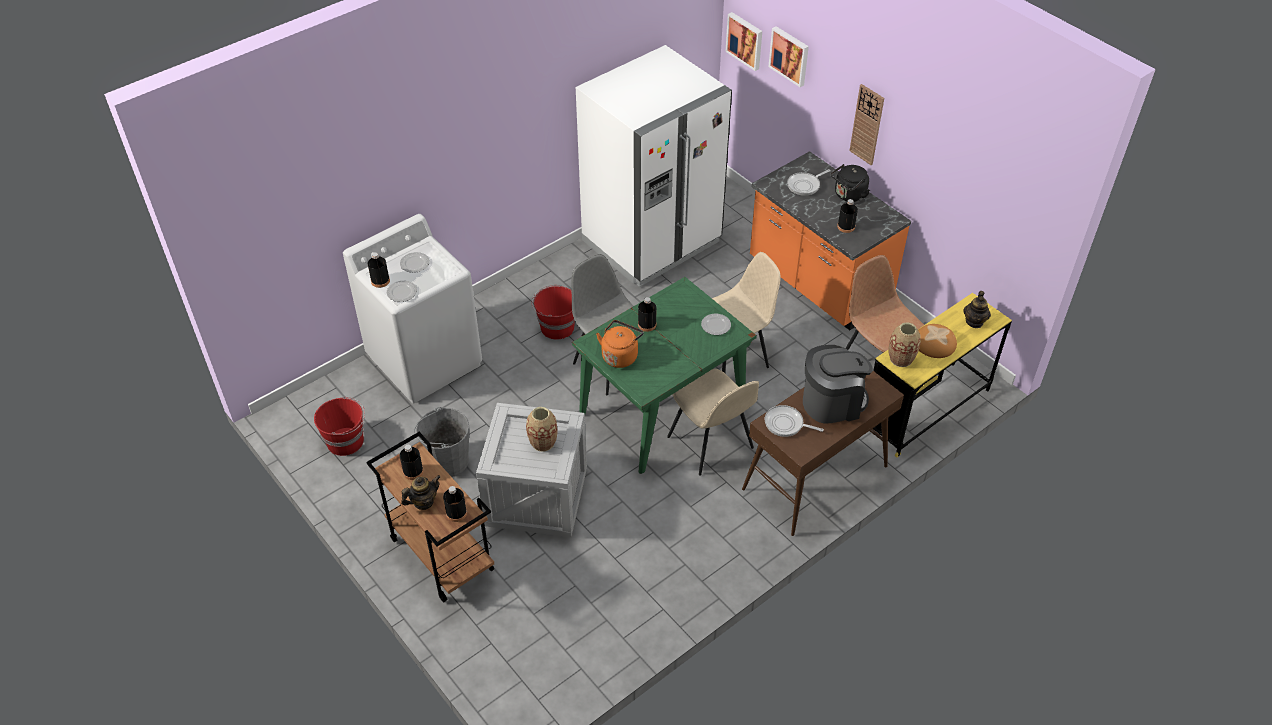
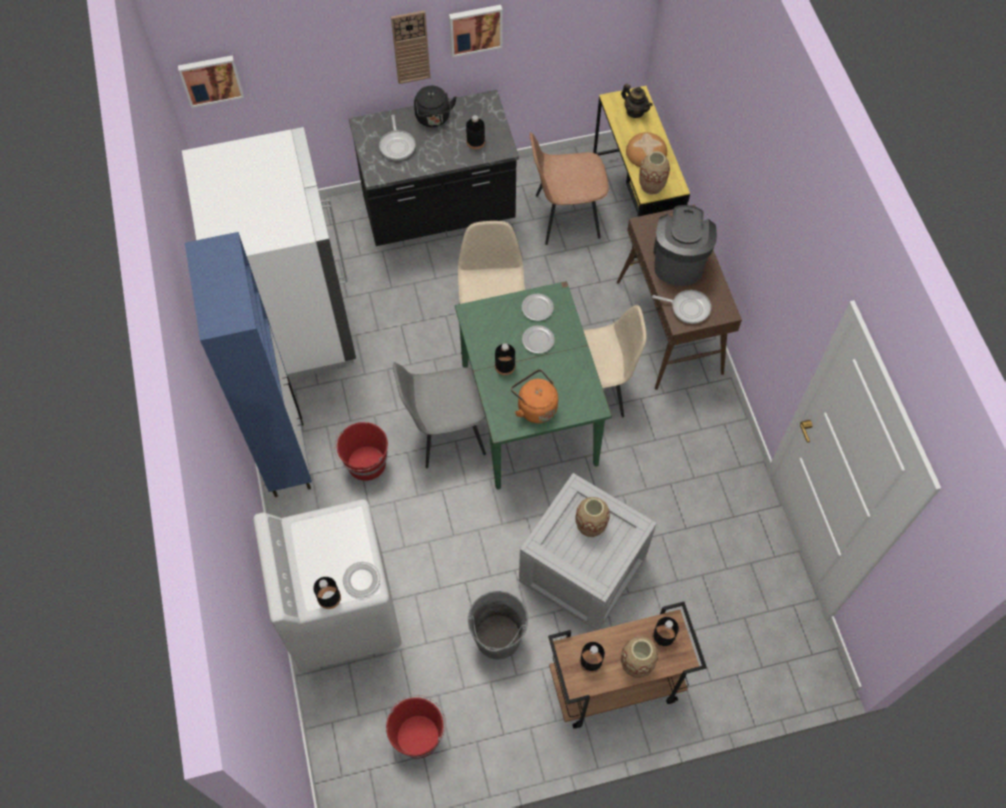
camera: 65 degrees left, 15 degrees up
plate [400,252,430,273] -> plate moved to [522,325,555,354]
teapot [401,475,441,510] -> vase [621,636,658,678]
orange counter [750,151,911,330] -> black counter [349,90,519,246]
frying pan [765,405,824,437] -> frying pan turned 120 degrees counterclockwise [652,290,711,324]
picture [768,26,809,87] -> picture moved to [449,5,503,57]
none -> blue cabinet [185,232,312,497]

